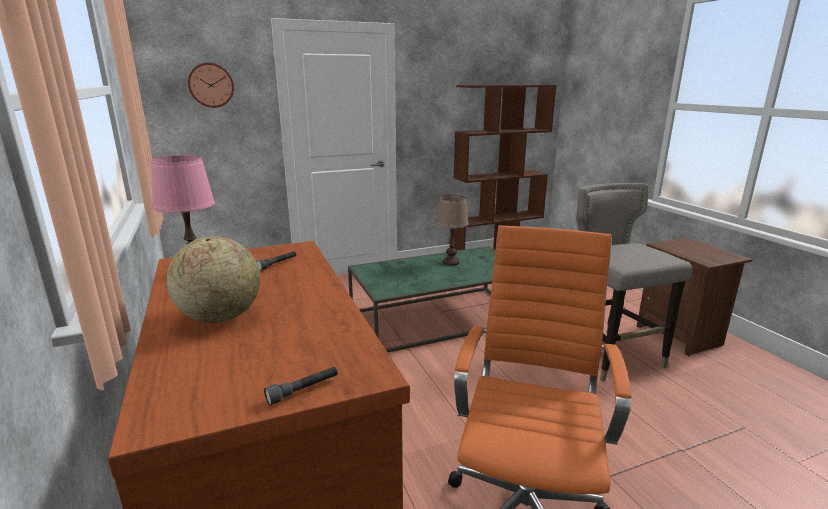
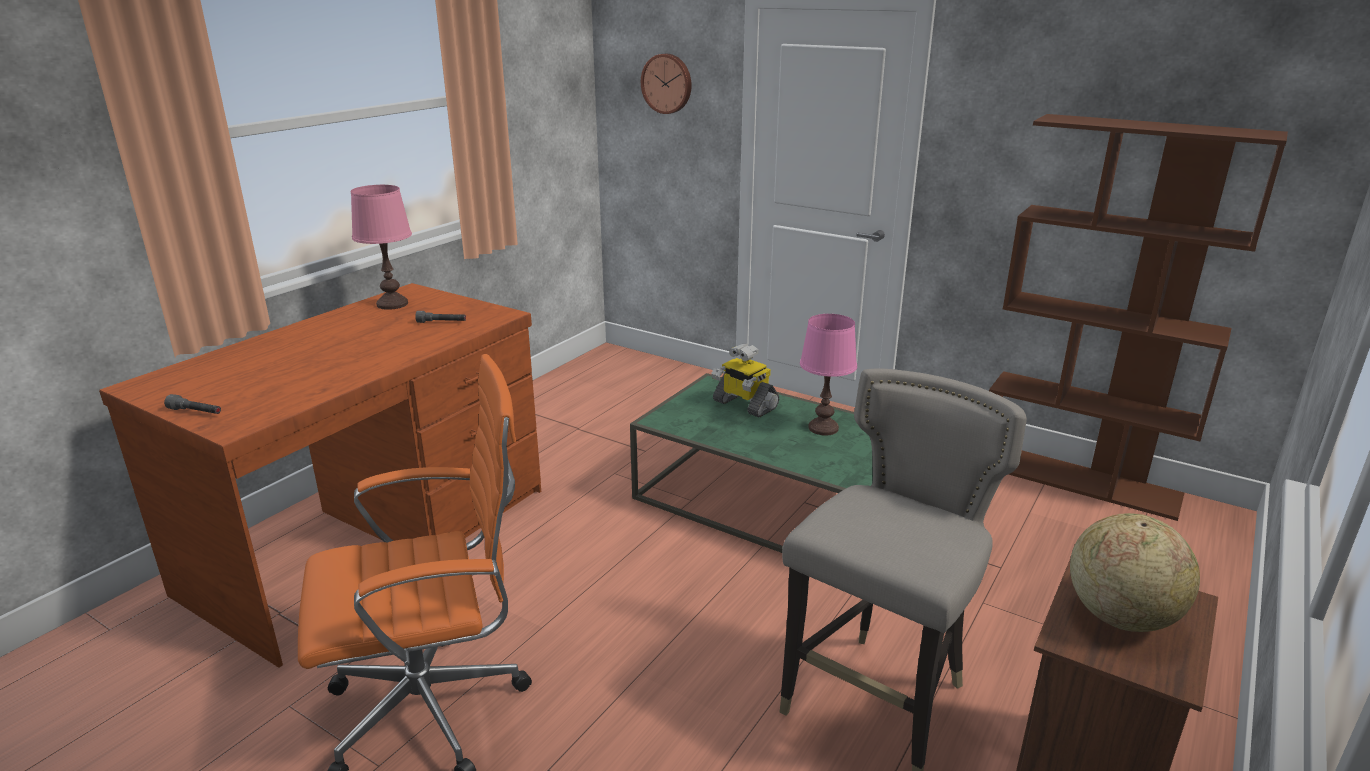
camera: 55 degrees right, 5 degrees up
globe [167,236,260,323] -> globe moved to [1070,513,1200,632]
brown table lamp [436,195,469,266] -> pink table lamp [800,314,857,435]
none -> toy robot [712,343,779,417]

